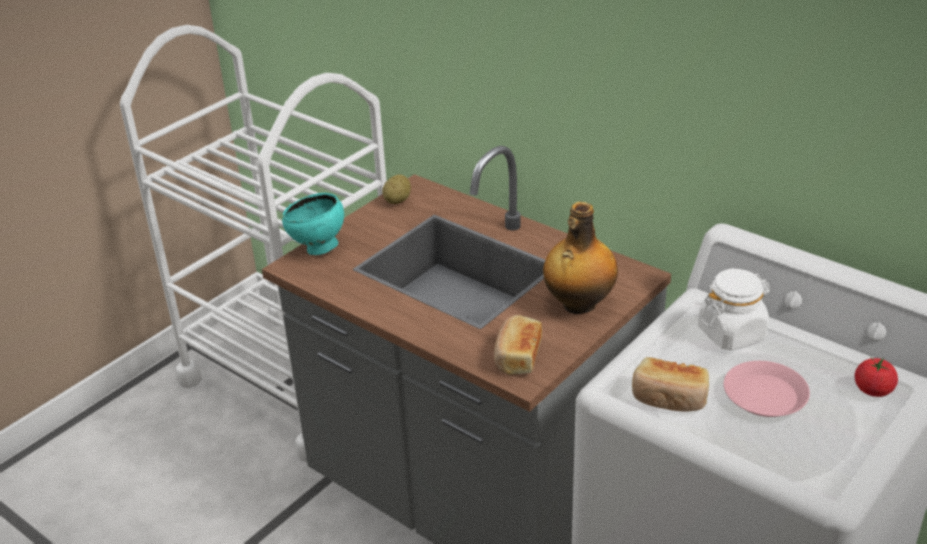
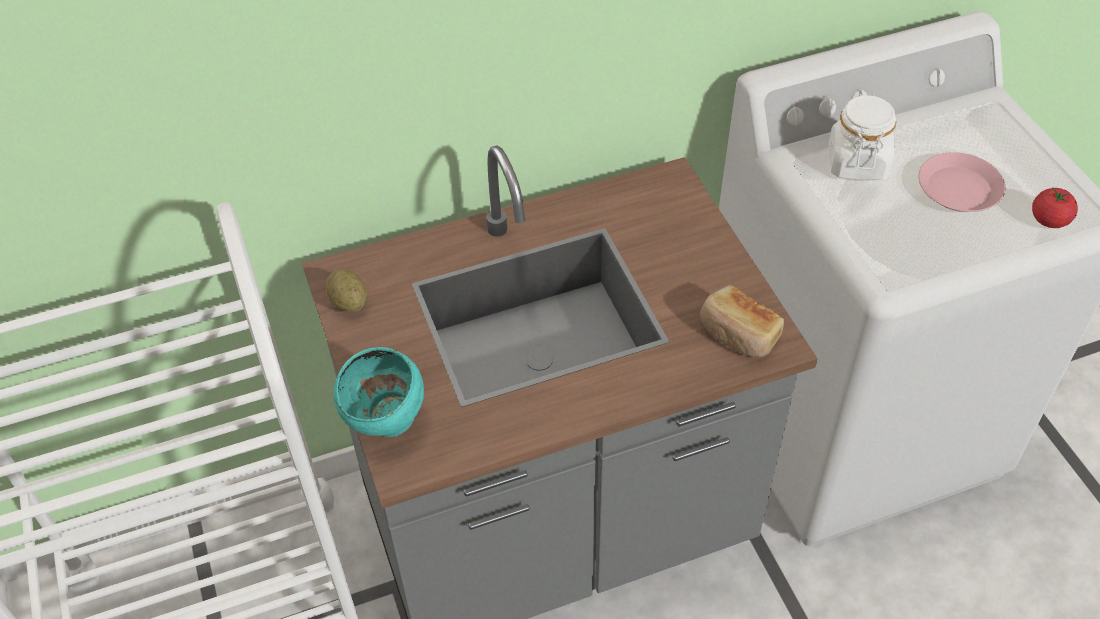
camera: 60 degrees left, 15 degrees up
bottle [543,202,618,314] -> none
bread [632,357,709,412] -> none
tomato [855,358,898,397] -> tomato moved to [1032,187,1078,228]

